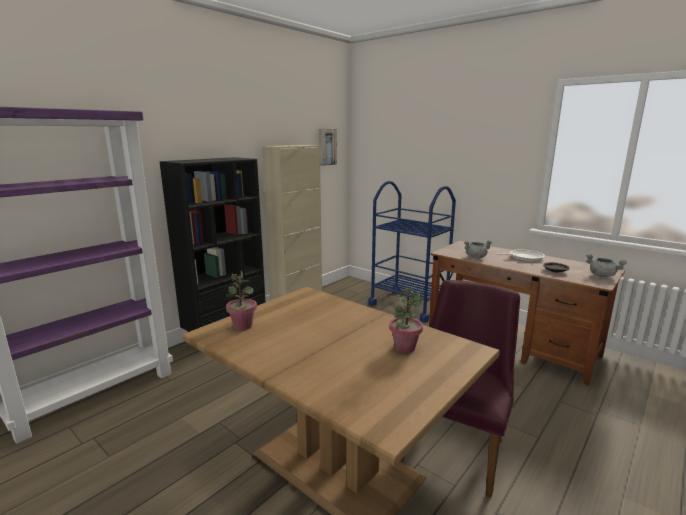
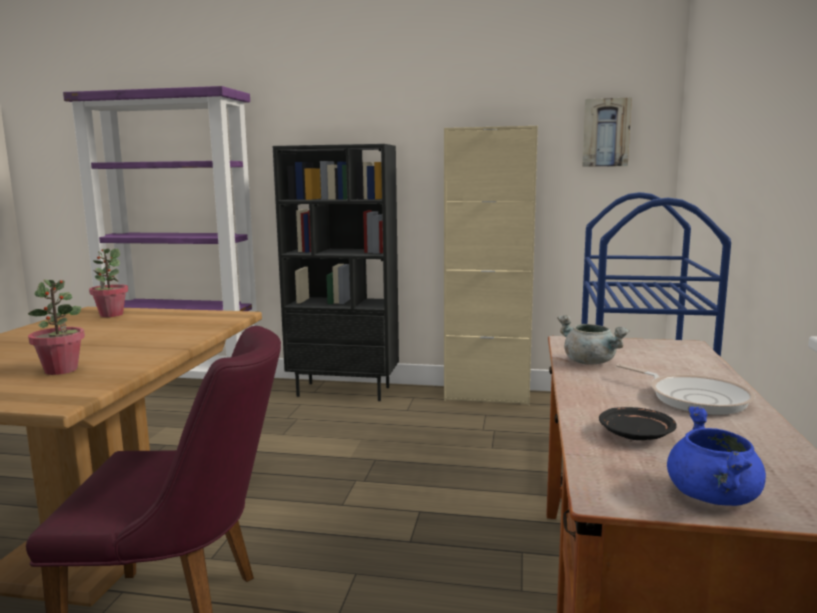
camera: 60 degrees right, 5 degrees down
grey cooking pot [586,254,627,277] -> blue cooking pot [667,406,766,506]

